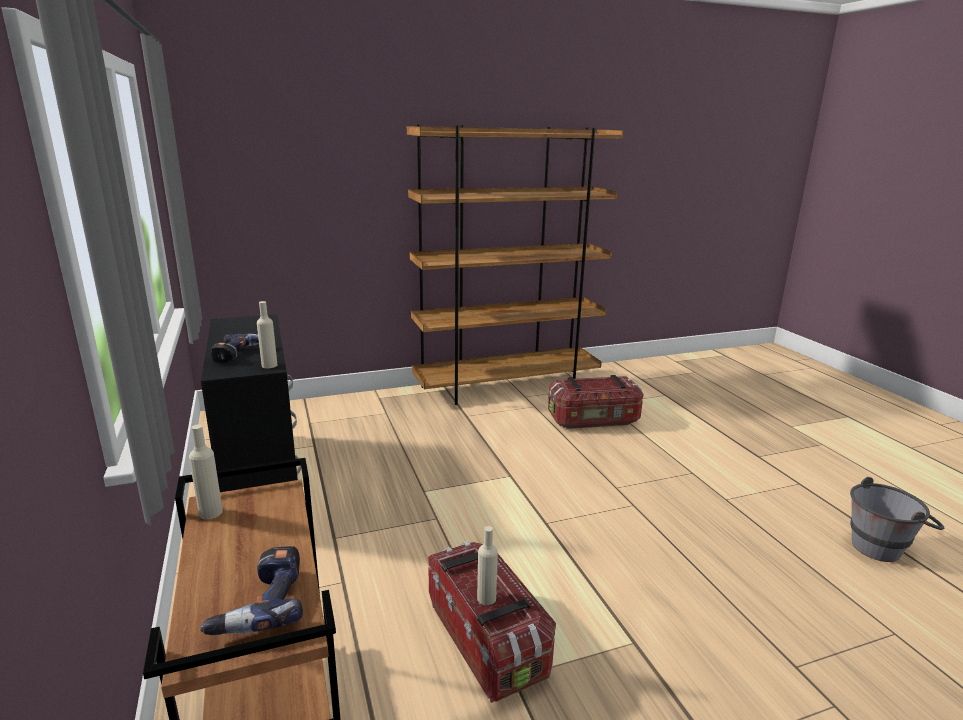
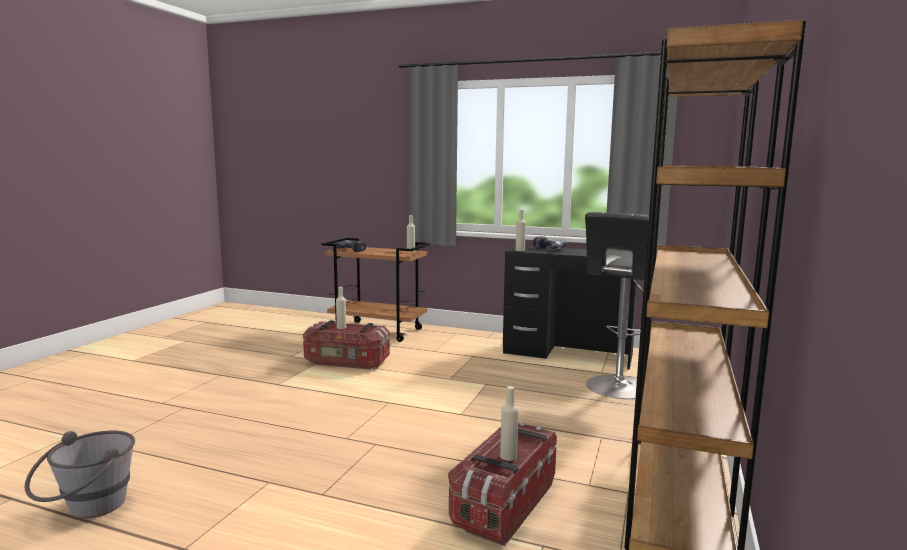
camera: 130 degrees right, 10 degrees down
none -> beige bottle [500,386,518,461]
none -> black stool [585,212,649,399]

